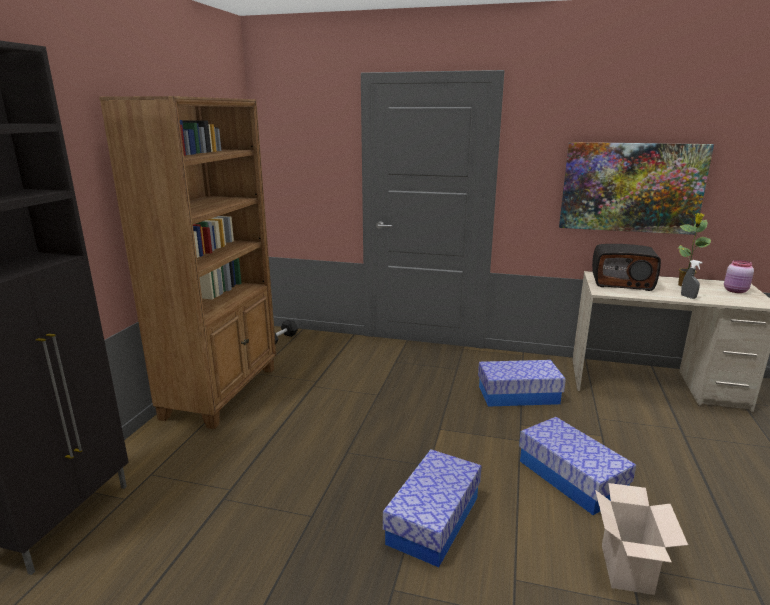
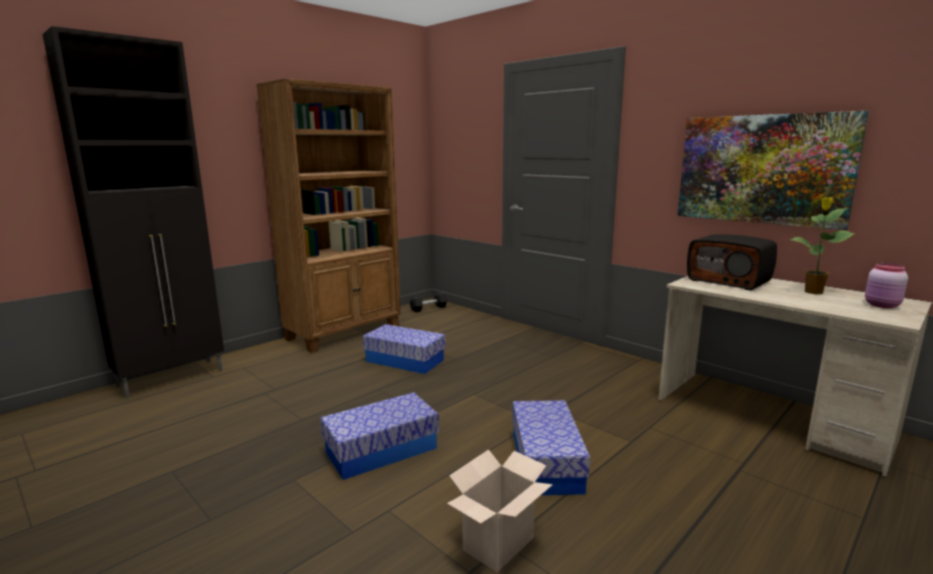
camera: 30 degrees right, 5 degrees down
storage box [478,360,566,407] -> storage box moved to [363,324,446,374]
grey spray bottle [681,260,703,299] -> none

